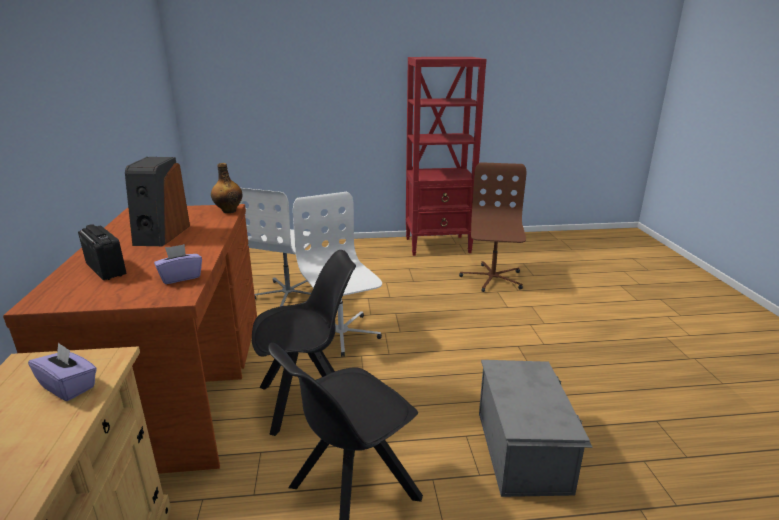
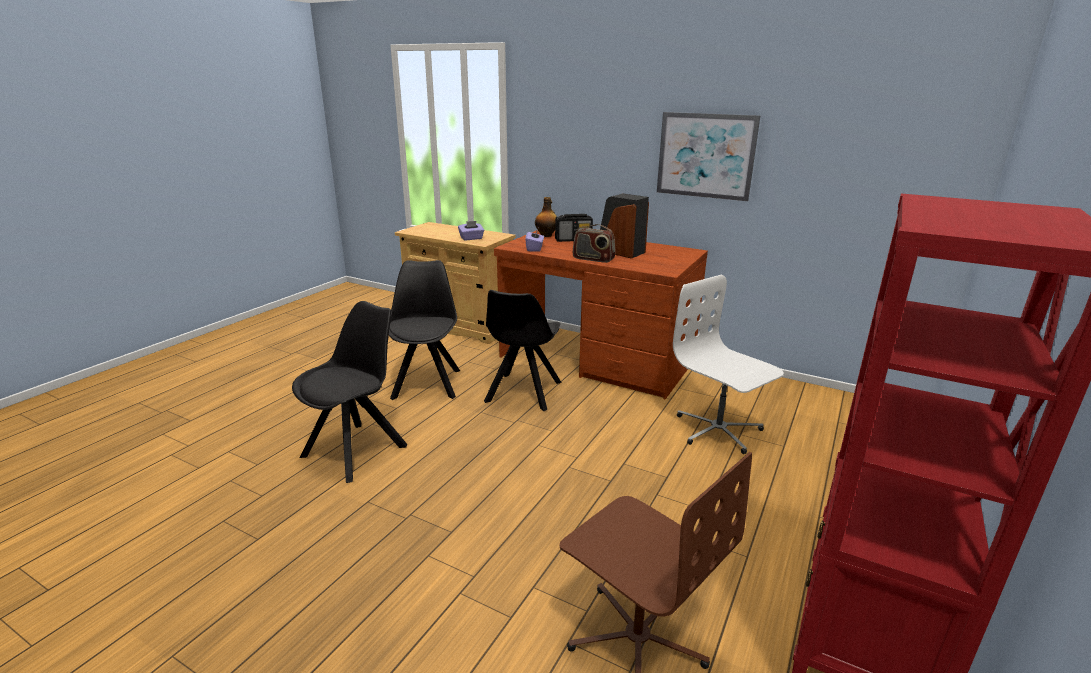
camera: 125 degrees right, 0 degrees up
bottle [211,163,242,213] -> bottle moved to [535,197,557,237]
white office chair [293,192,382,357] -> none
grey storage box [479,360,593,497] -> black chair [292,301,407,483]
none -> radio [573,224,615,263]
none -> picture [657,112,760,201]

